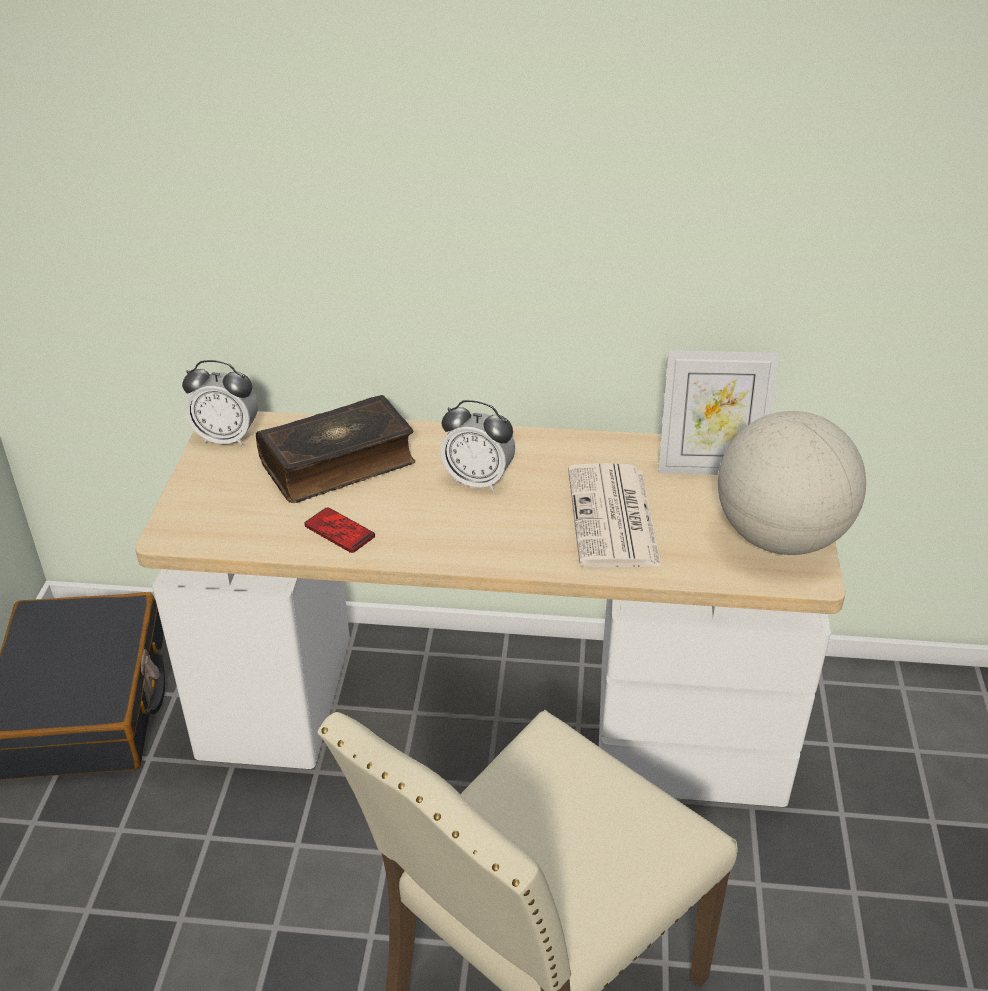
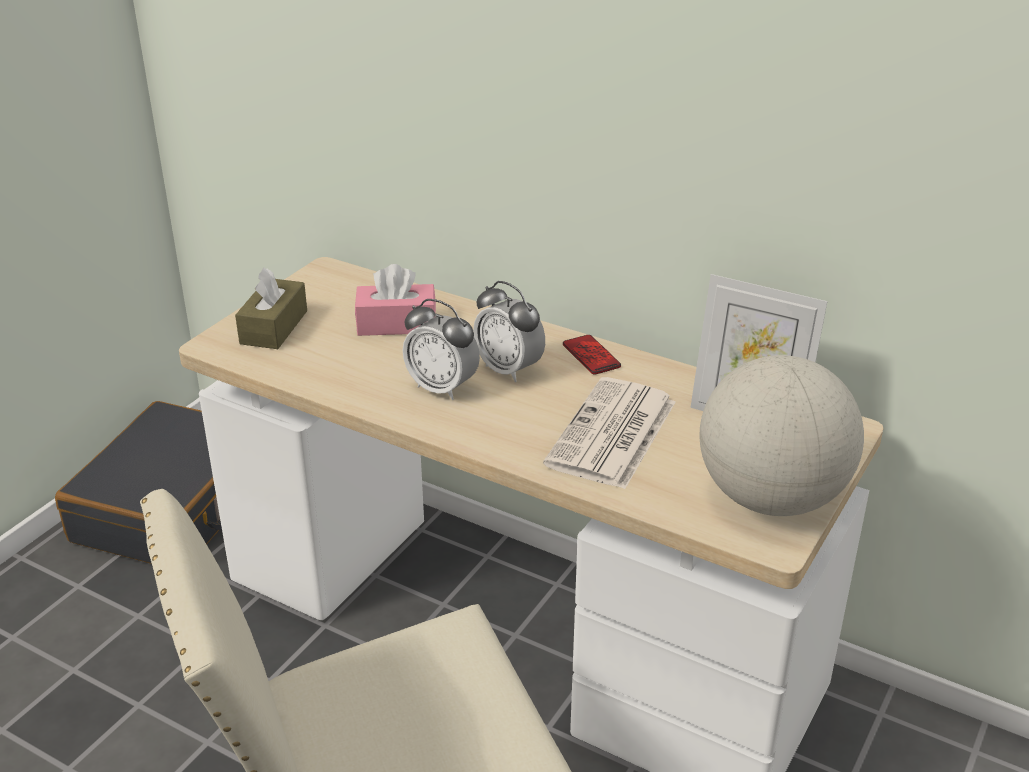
camera: 25 degrees right, 5 degrees down
alarm clock [182,360,258,446] -> alarm clock moved to [403,299,480,400]
book [256,395,415,503] -> pink tissue box [355,264,436,336]
phone [304,508,375,553] -> phone moved to [563,335,621,375]
none -> brown tissue box [235,267,307,349]

